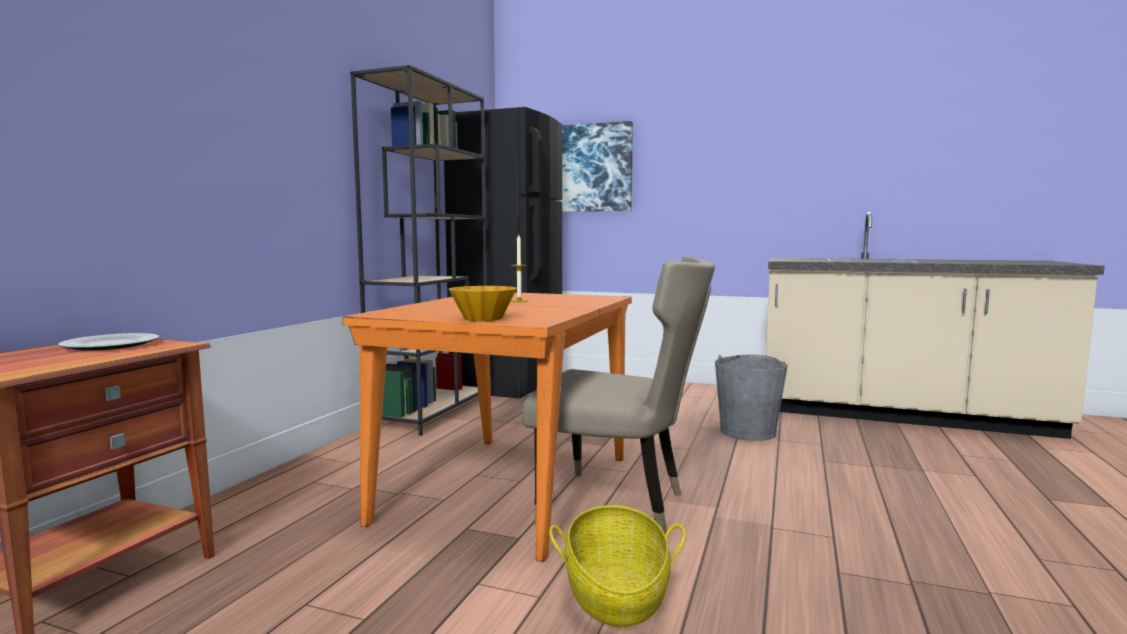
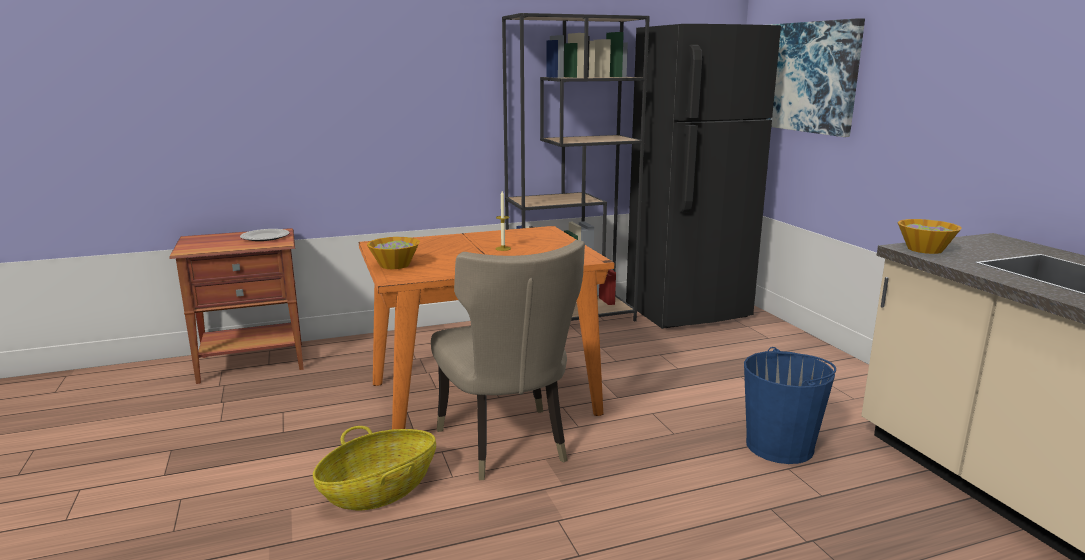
camera: 50 degrees right, 10 degrees up
grey bucket [715,355,788,441] -> blue bucket [744,347,836,464]
none -> bowl [897,219,962,254]

